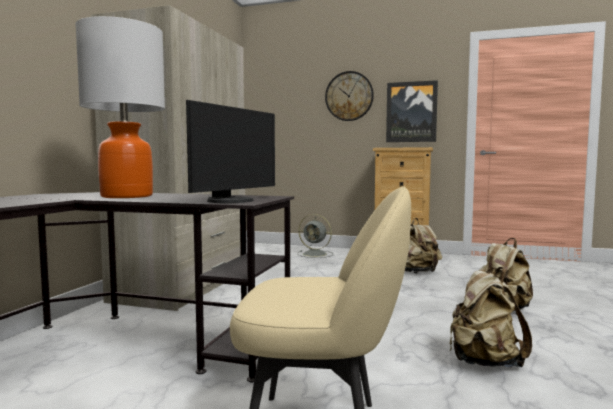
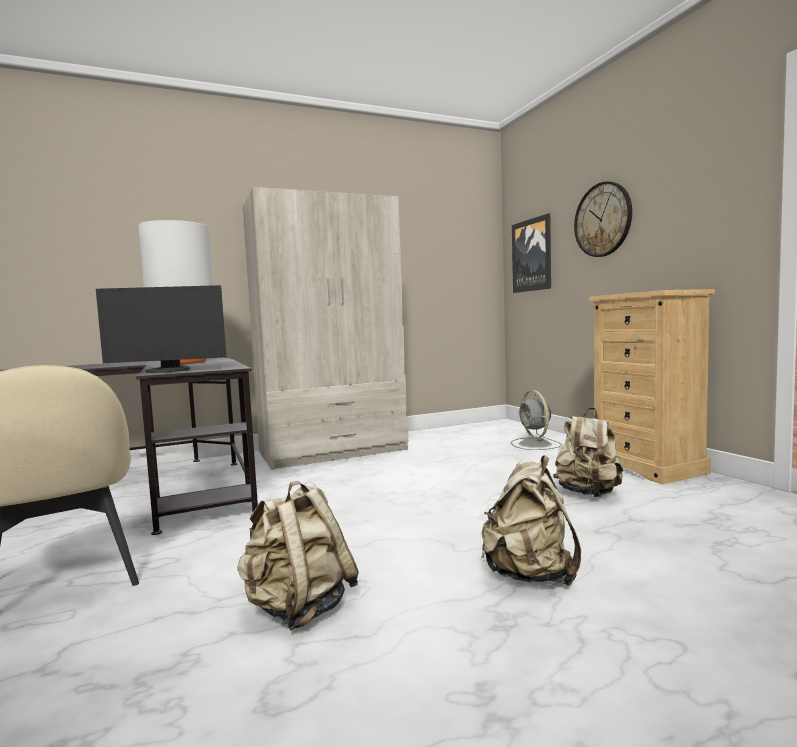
camera: 50 degrees right, 0 degrees up
picture [386,80,438,142] -> picture moved to [512,213,551,293]

